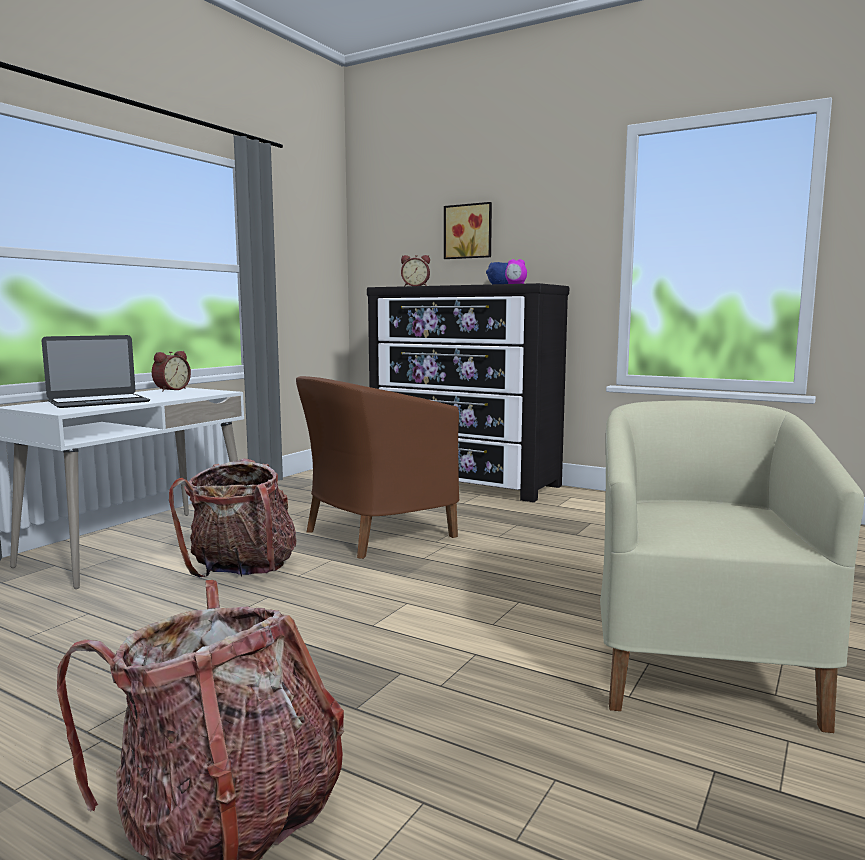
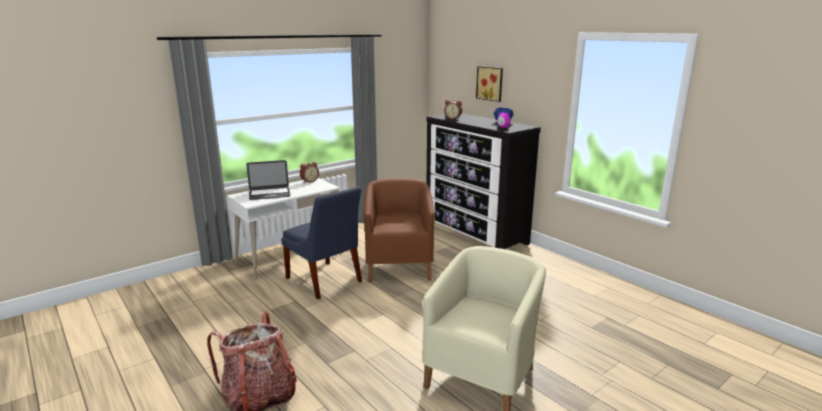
camera: 20 degrees right, 10 degrees up
backpack [169,458,296,577] -> blue chair [281,187,362,299]
brown armchair [296,376,459,559] -> brown armchair turned 105 degrees clockwise [364,178,435,282]

